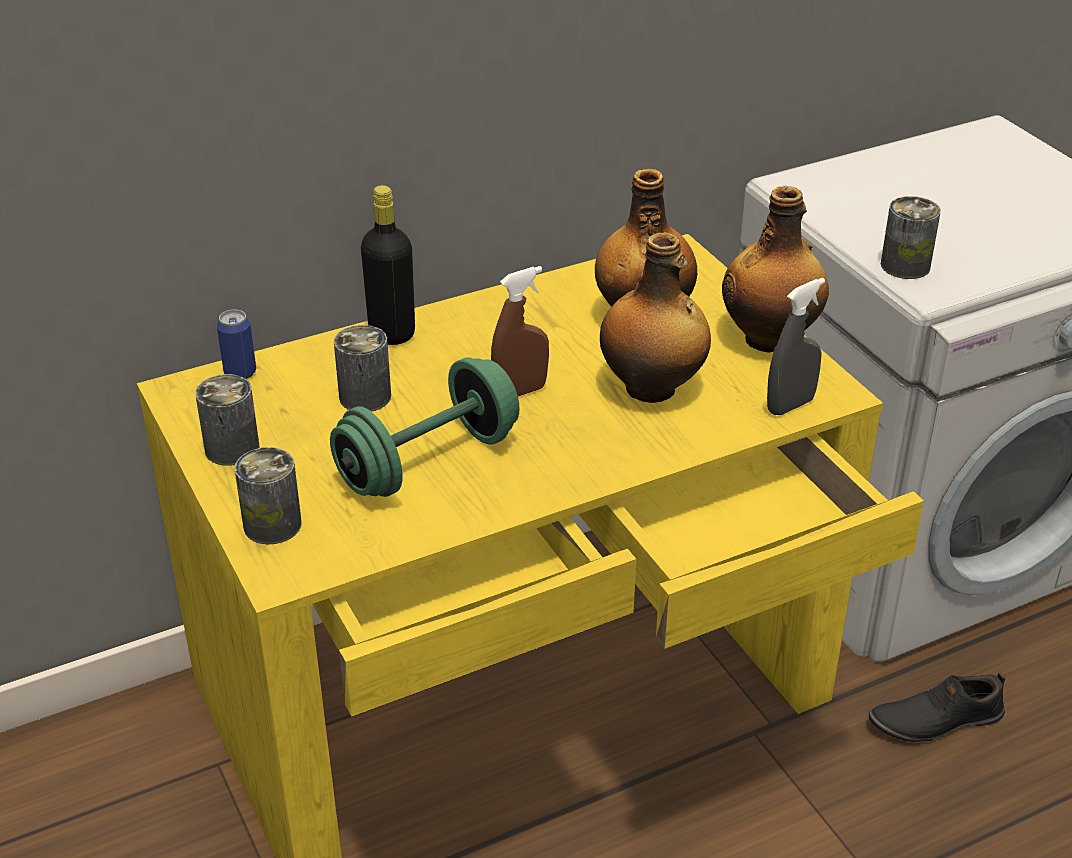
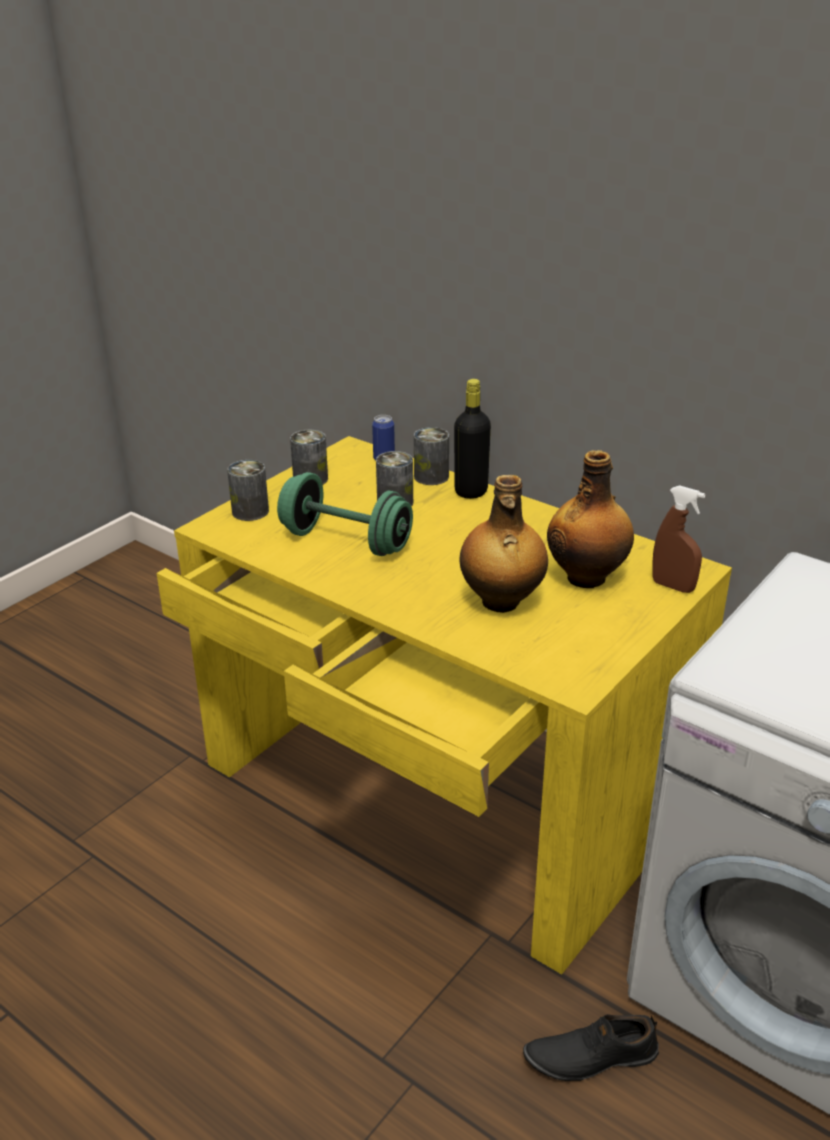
camera: 65 degrees right, 5 degrees down
brown spray bottle [491,266,549,396] -> brown spray bottle moved to [652,485,705,593]
bottle [722,186,829,353] -> none
grey spray bottle [767,278,825,415] -> none
black shoe [869,672,1005,742] -> black shoe turned 60 degrees counterclockwise [523,1014,659,1081]
can [881,196,941,279] -> can moved to [414,427,449,485]

